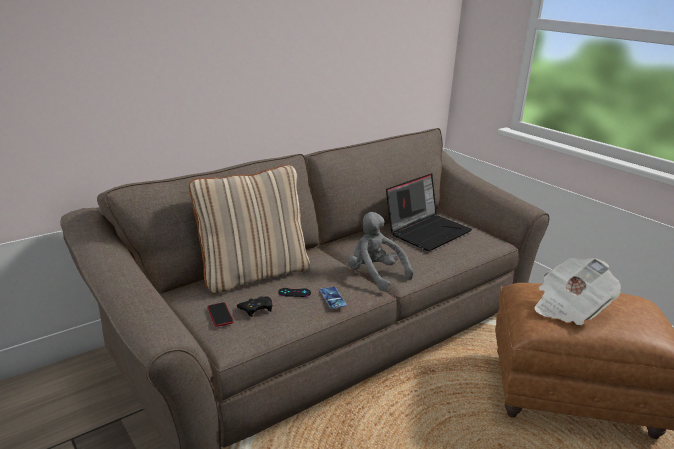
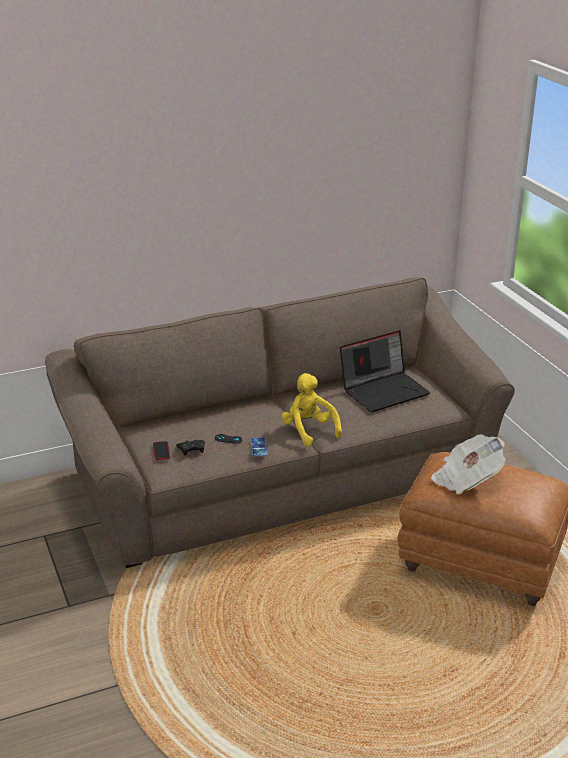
camera: 15 degrees right, 5 degrees up
beige pillow [189,165,310,294] -> none
grey plush toy [348,212,413,292] -> yellow plush toy [281,373,342,447]

